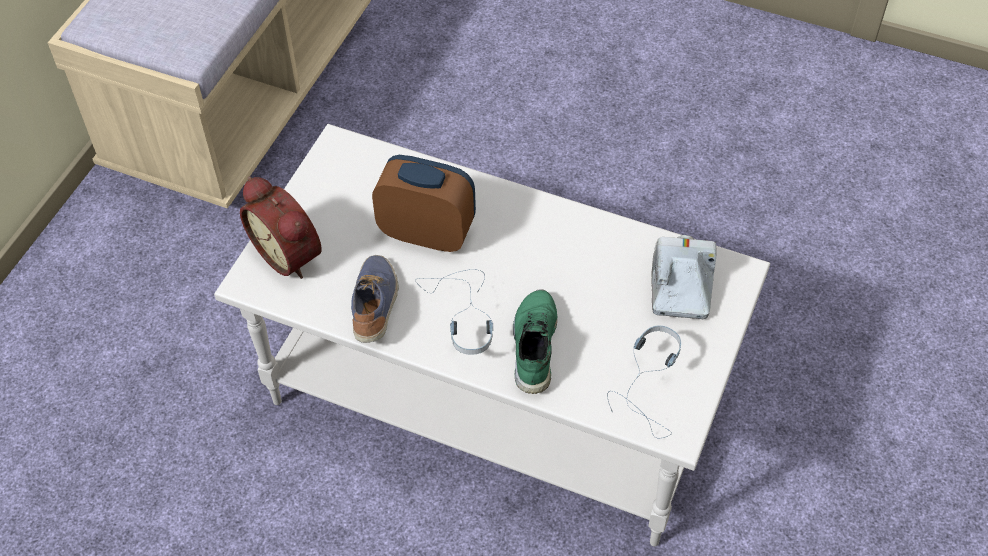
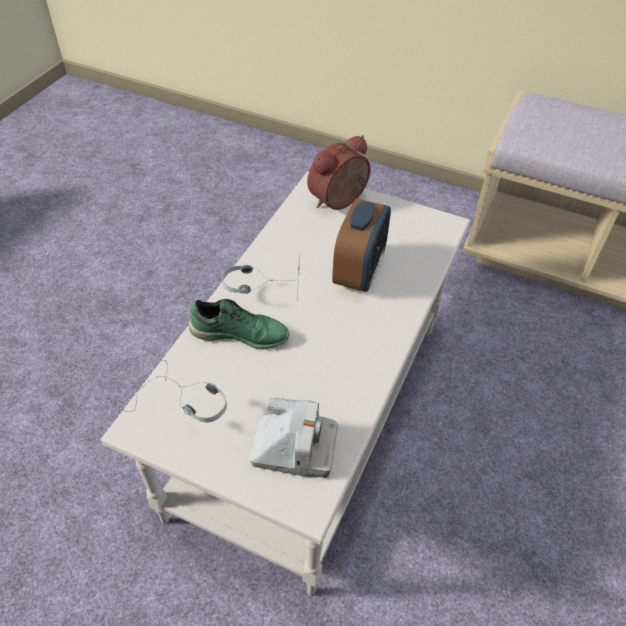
camera: 90 degrees right, 5 degrees down
shoe [351,255,399,343] -> none

